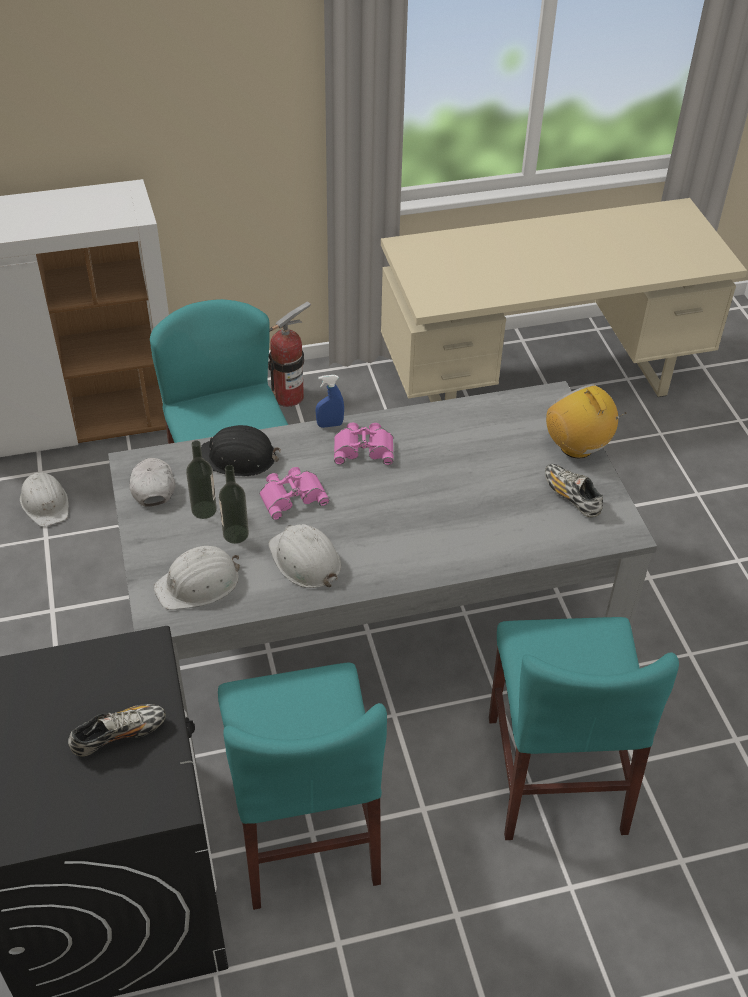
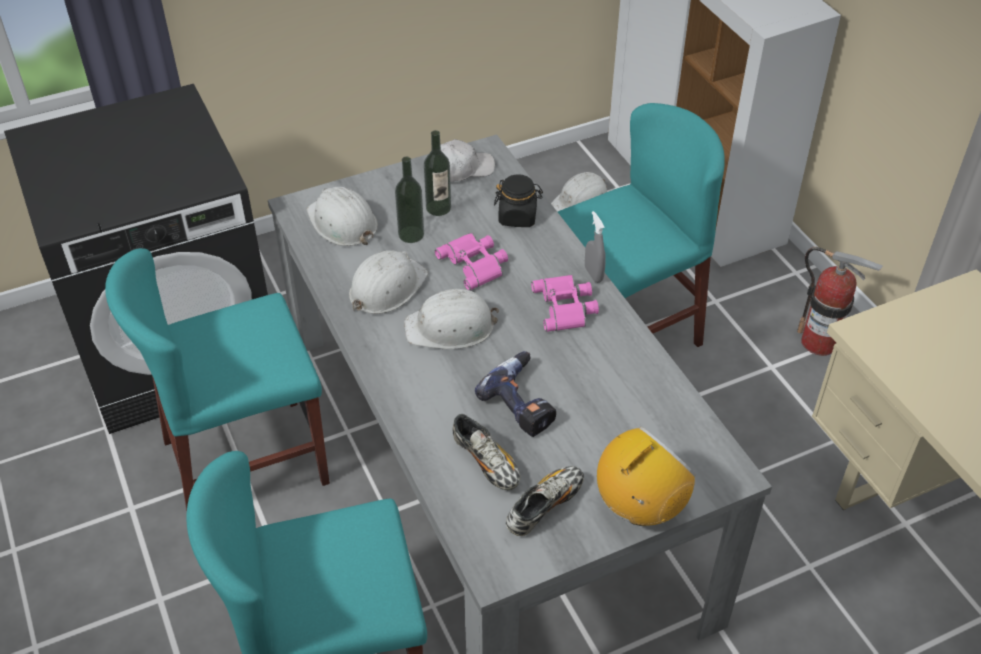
camera: 80 degrees right, 0 degrees up
shoe [68,704,166,757] -> shoe moved to [453,414,520,490]
black hard hat [201,425,281,476] -> black jar [494,174,543,227]
blue spray bottle [316,375,344,428] -> grey spray bottle [585,211,606,283]
none -> white hard hat [404,289,499,349]
none -> power drill [475,351,556,437]

